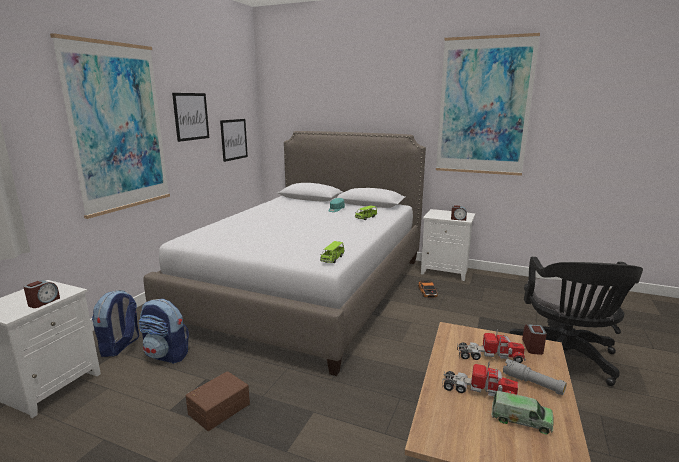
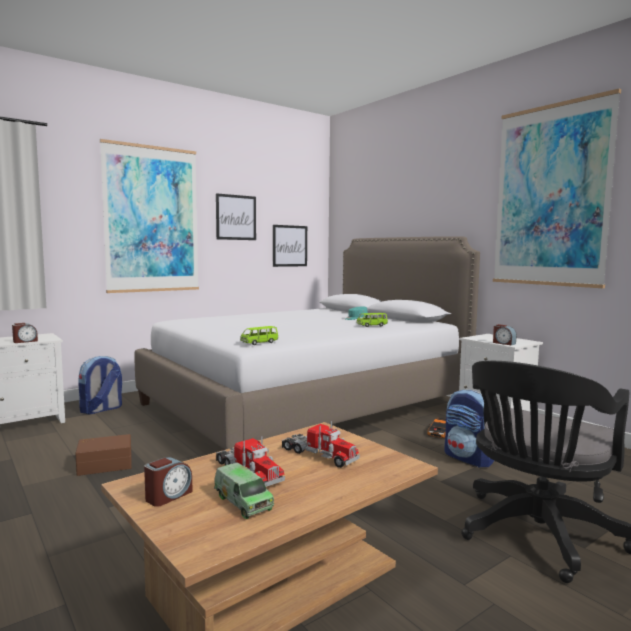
camera: 30 degrees right, 10 degrees down
backpack [139,299,189,364] -> backpack moved to [444,389,494,468]
grey flashlight [503,359,567,395] -> none
alarm clock [522,324,547,355] -> alarm clock moved to [144,457,193,507]

